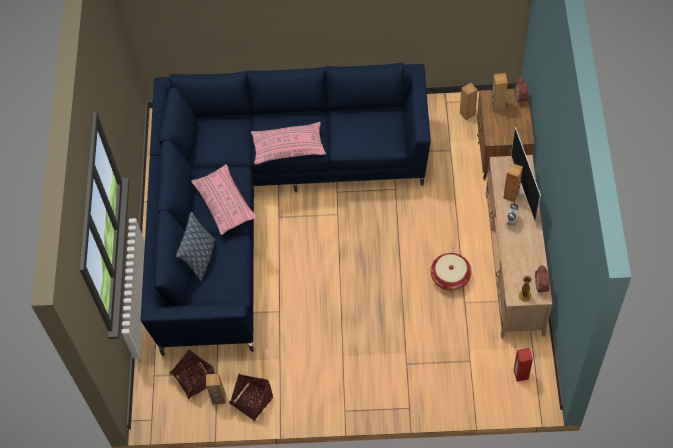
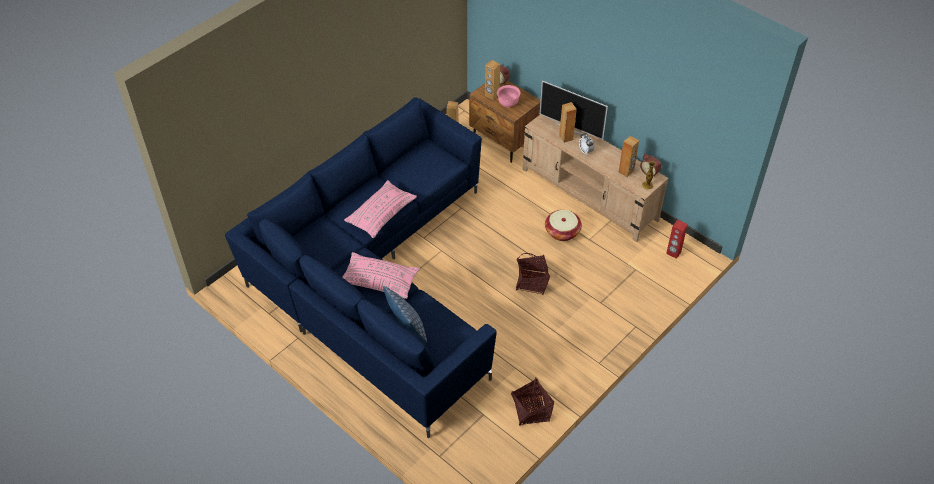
camera: 50 degrees left, 10 degrees down
basket [170,350,214,399] -> basket moved to [516,253,550,295]
brown speaker [206,374,226,405] -> brown speaker moved to [619,136,639,177]
none -> pink bowl [497,85,521,107]

